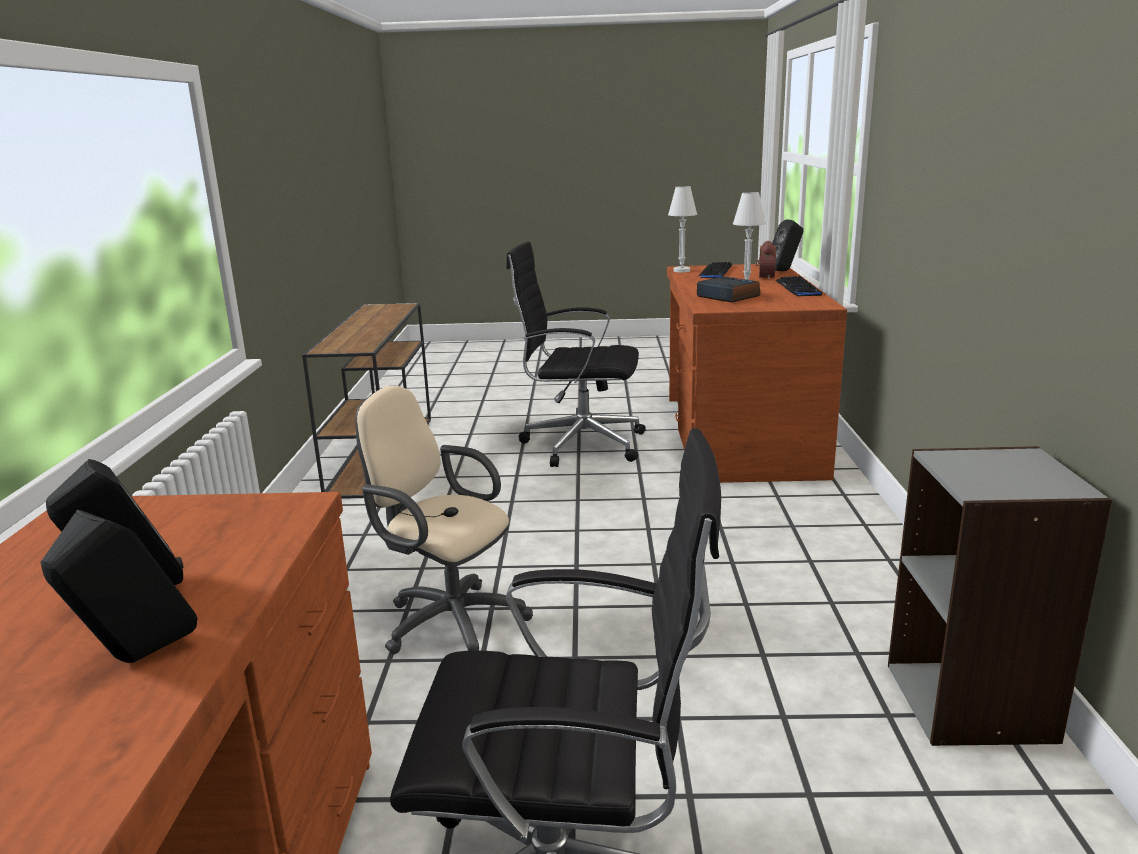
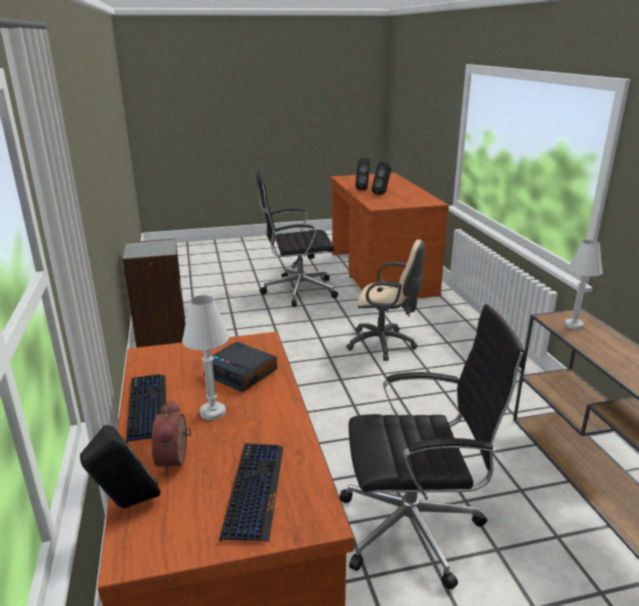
camera: 165 degrees right, 5 degrees up
white table lamp [668,186,697,272] -> white table lamp moved to [565,240,603,329]

